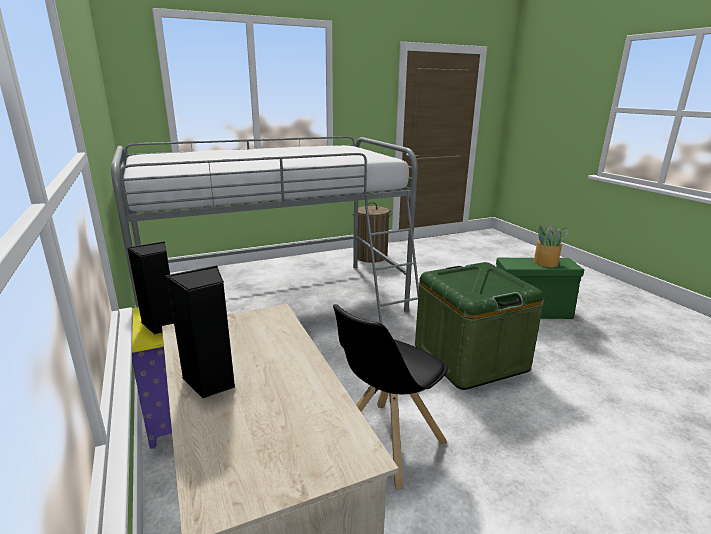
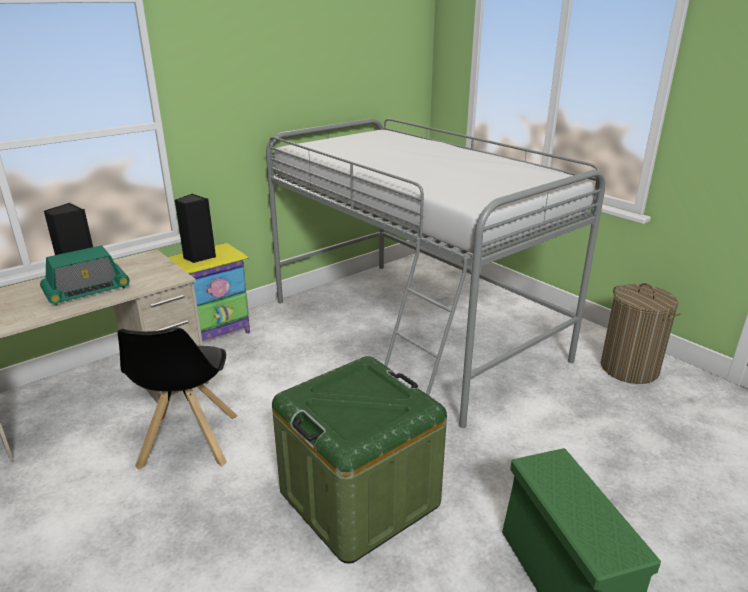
camera: 75 degrees right, 5 degrees up
black chair [333,304,448,489] -> black chair turned 120 degrees counterclockwise [117,327,238,470]
potted plant [534,224,568,267] -> none
none -> radio [40,245,130,306]

